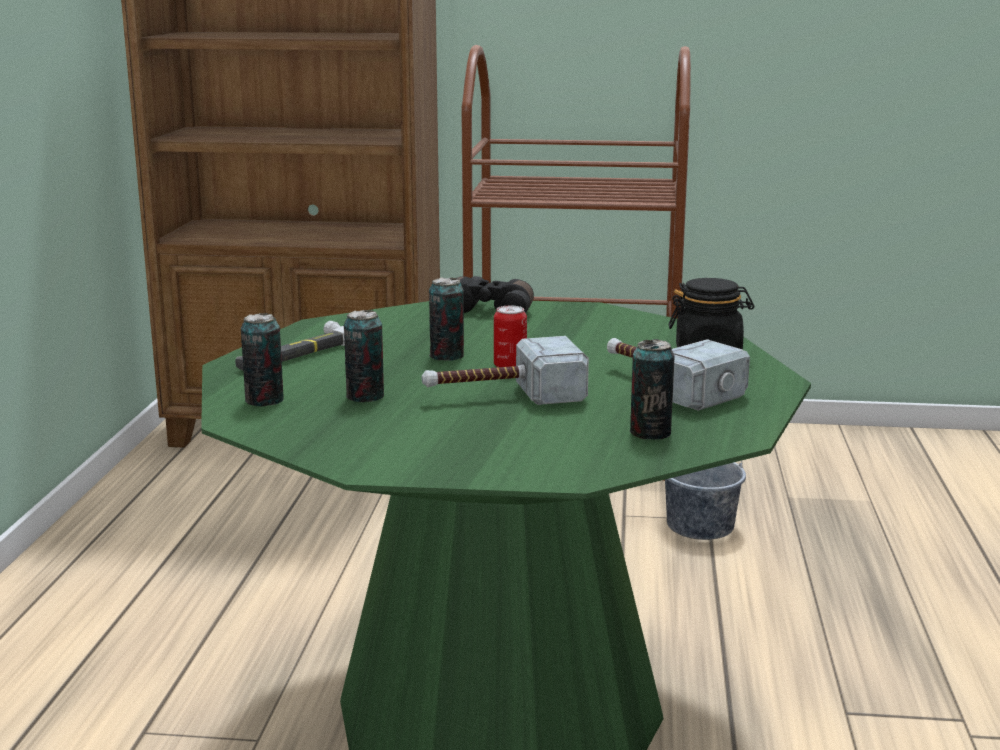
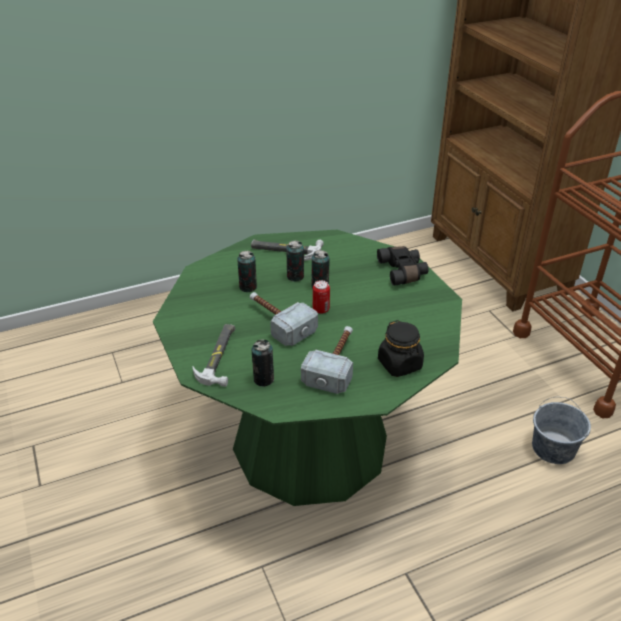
camera: 60 degrees right, 20 degrees up
can [241,313,284,407] -> can moved to [286,241,304,281]
none -> hammer [192,324,235,387]

